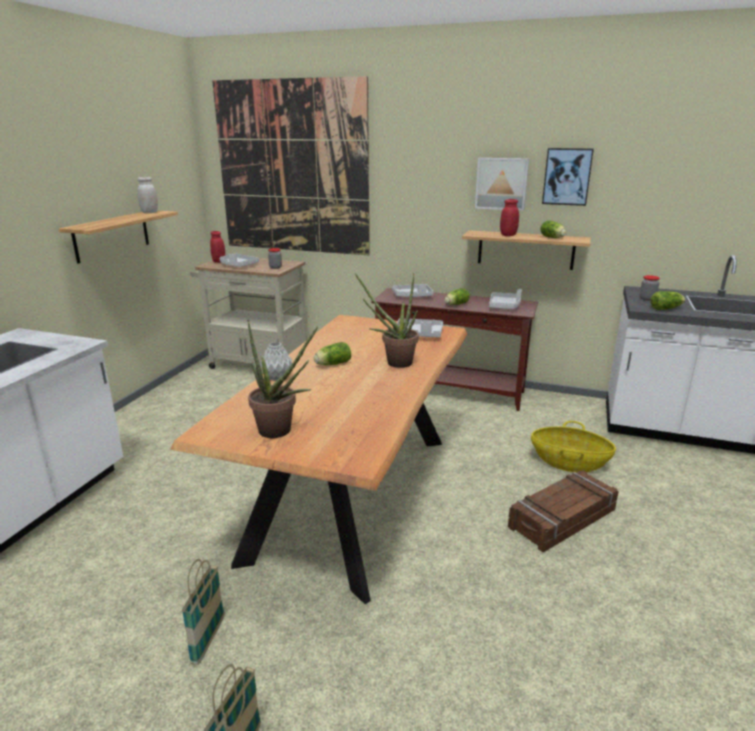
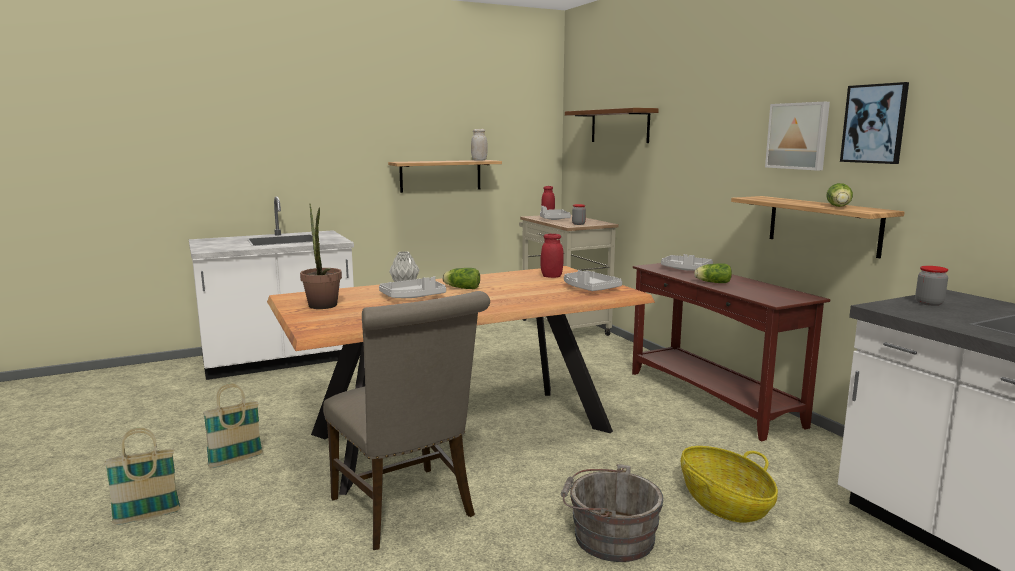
camera: 45 degrees right, 10 degrees down
picture [212,76,370,255] -> brown shelf [565,108,659,143]
potted plant [355,273,419,368] -> none
grey tray [489,289,522,309] -> grey tray moved to [379,276,446,298]
red jar [500,199,519,236] -> red jar moved to [541,234,564,278]
crate [508,470,619,552] -> grey bucket [560,464,663,562]
lettuce [651,291,685,310] -> none
none -> beige chair [323,291,490,550]

